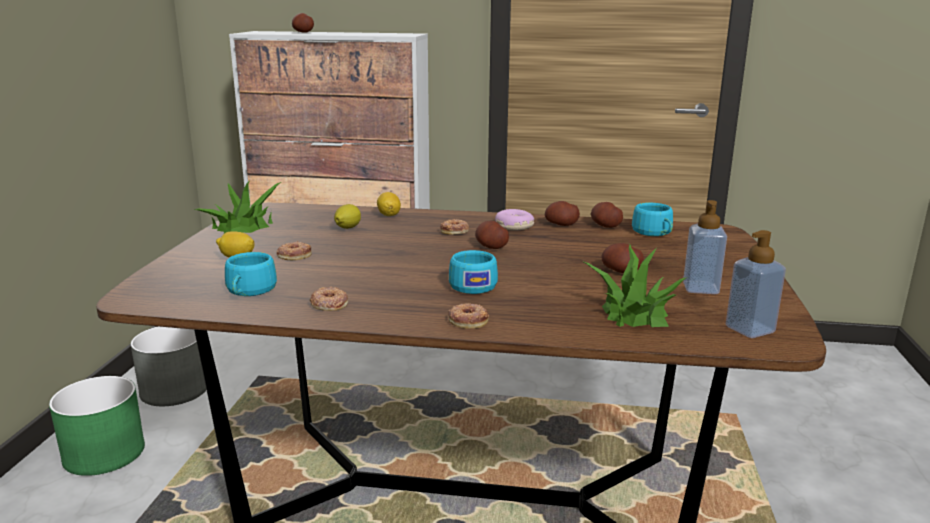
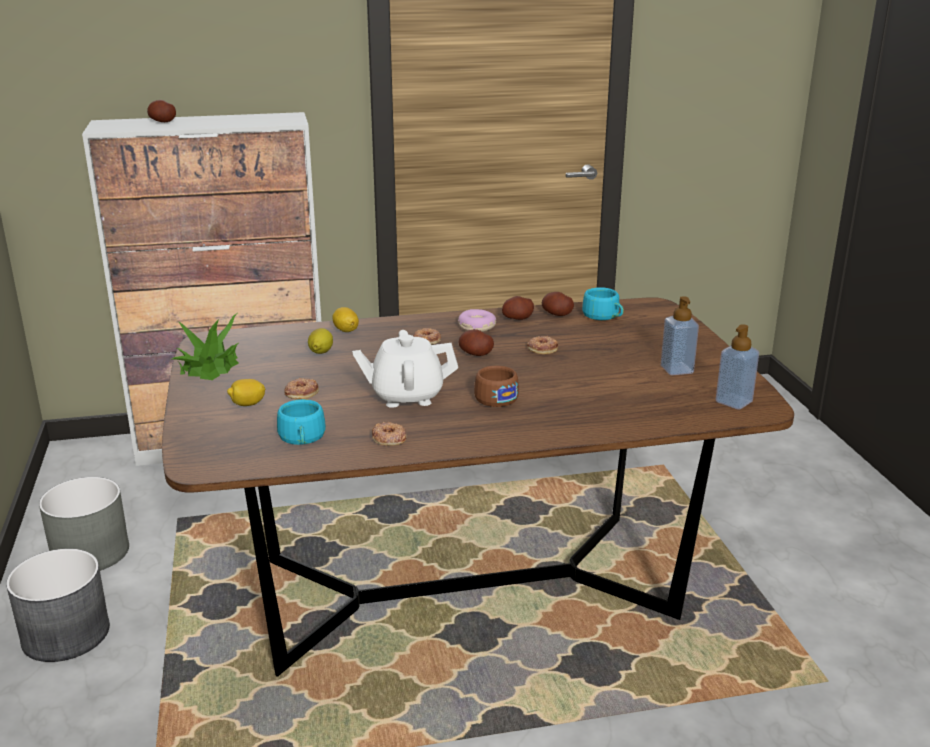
camera: 20 degrees left, 5 degrees up
green planter [49,376,145,476] -> grey planter [6,549,110,662]
donut [448,303,489,329] -> donut moved to [527,336,558,354]
turquoise cup [449,250,498,294] -> brown cup [474,365,519,407]
potted plant [582,244,687,327] -> none
potato [602,243,644,273] -> none
none -> white teapot [352,330,458,408]

